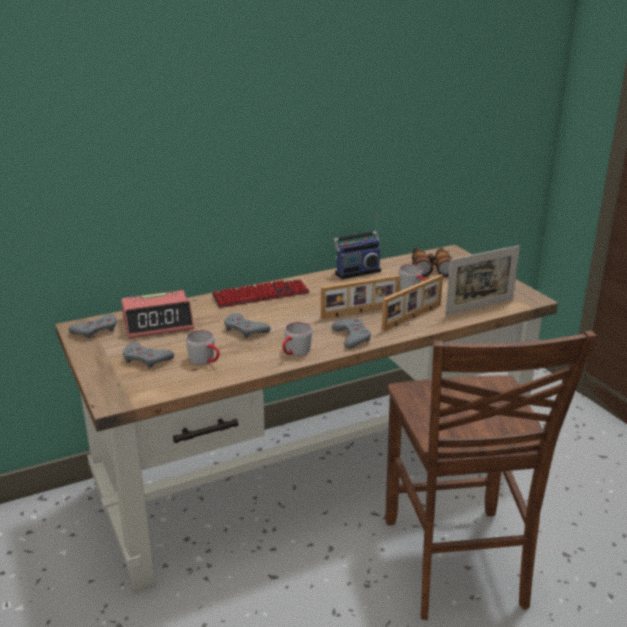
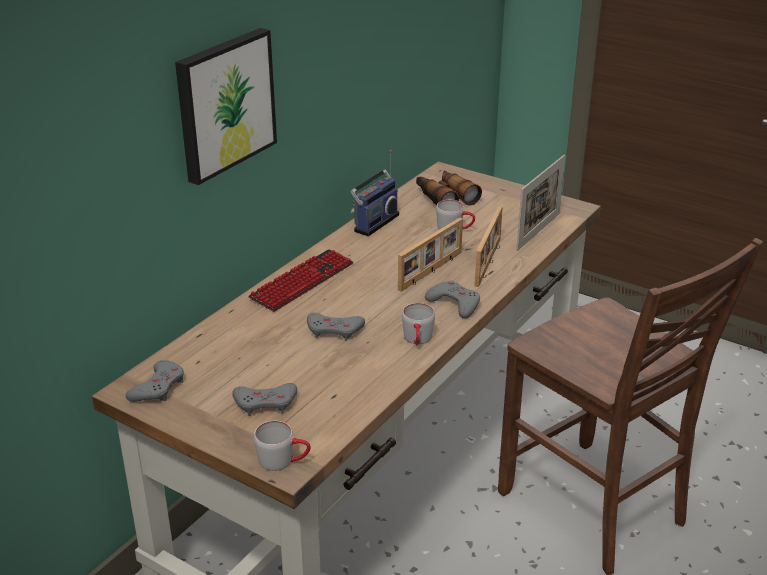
camera: 30 degrees left, 5 degrees up
alarm clock [121,290,194,339] -> none
grey mug [186,330,220,365] -> grey mug moved to [254,421,311,471]
none -> picture [175,28,277,185]

